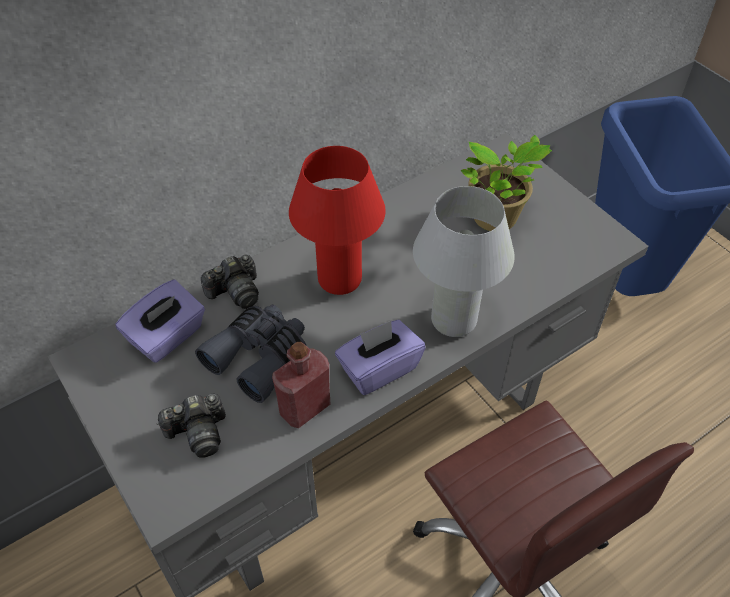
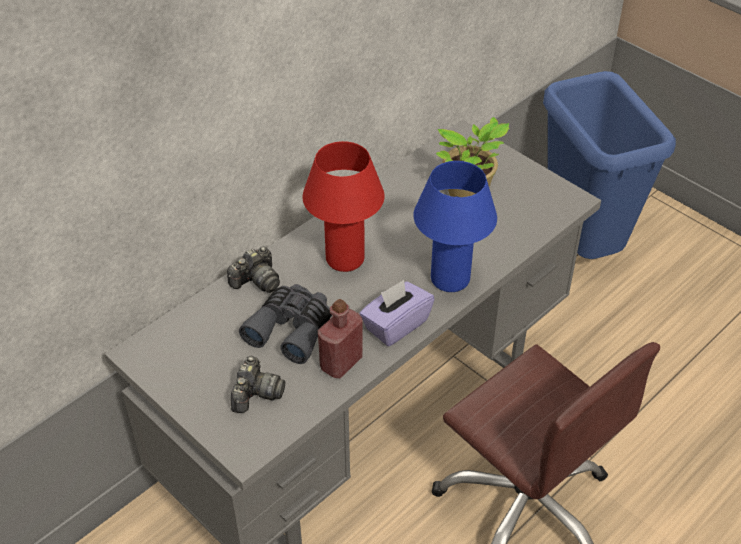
camera: 10 degrees left, 5 degrees down
purple tissue box [116,280,205,363] -> none
camera [157,394,226,458] -> camera turned 45 degrees counterclockwise [231,356,285,413]
white table lamp [413,186,515,337] -> blue table lamp [413,161,497,292]

